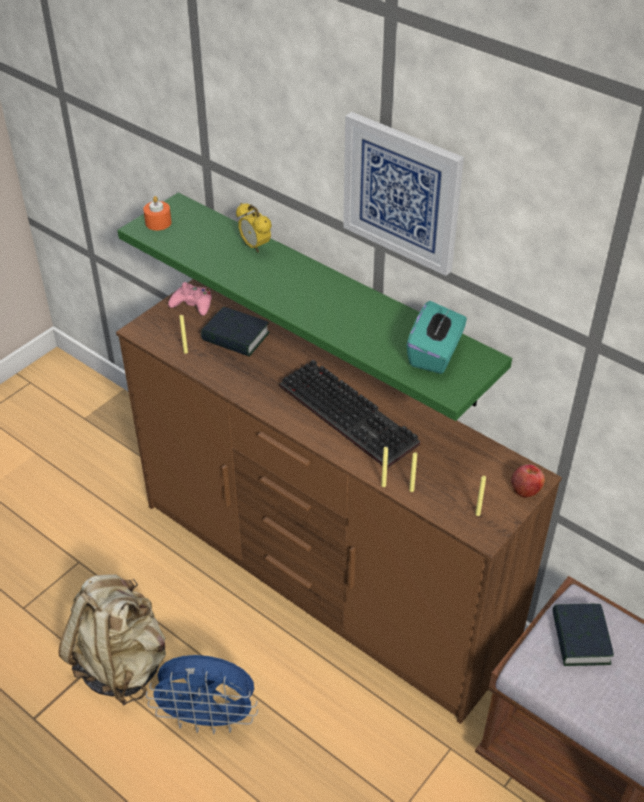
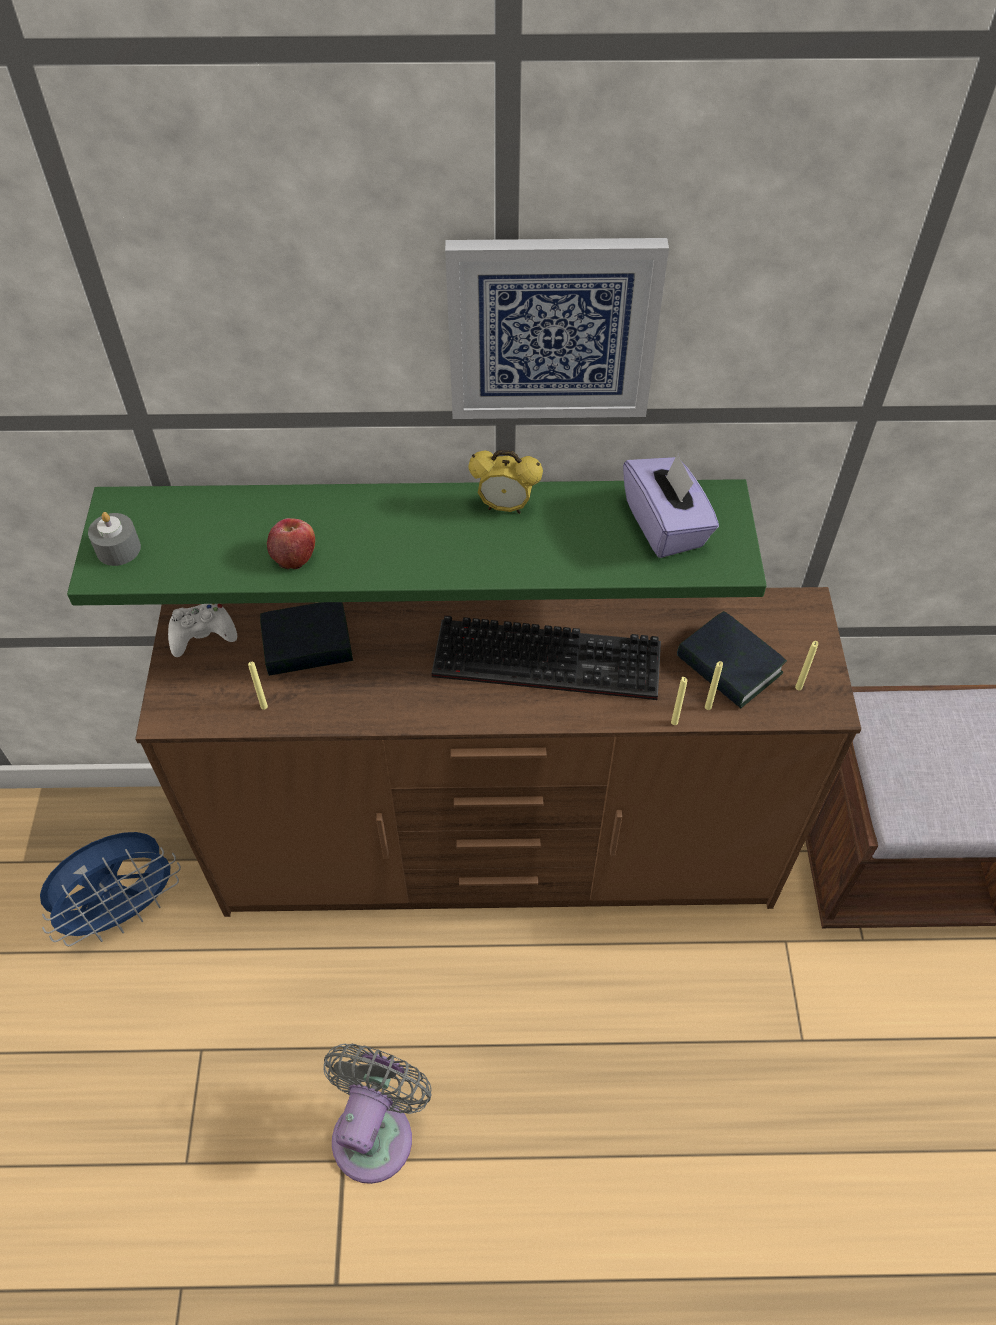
camera: 40 degrees left, 10 degrees up
beige backpack [58,574,166,705] -> grey fan [323,1044,432,1184]
orange candle [143,196,172,230] -> grey candle [88,512,141,566]
blue fan [146,655,258,734] -> blue fan moved to [40,832,181,946]
pink game controller [168,282,212,316] -> white game controller [168,604,237,657]
alarm clock [236,203,272,253] -> alarm clock moved to [469,450,543,514]
turquoise tissue box [407,301,467,374] -> purple tissue box [623,453,719,558]
apple [511,464,545,498] -> apple moved to [267,518,315,569]
book [552,604,614,666] -> book moved to [677,611,787,708]

